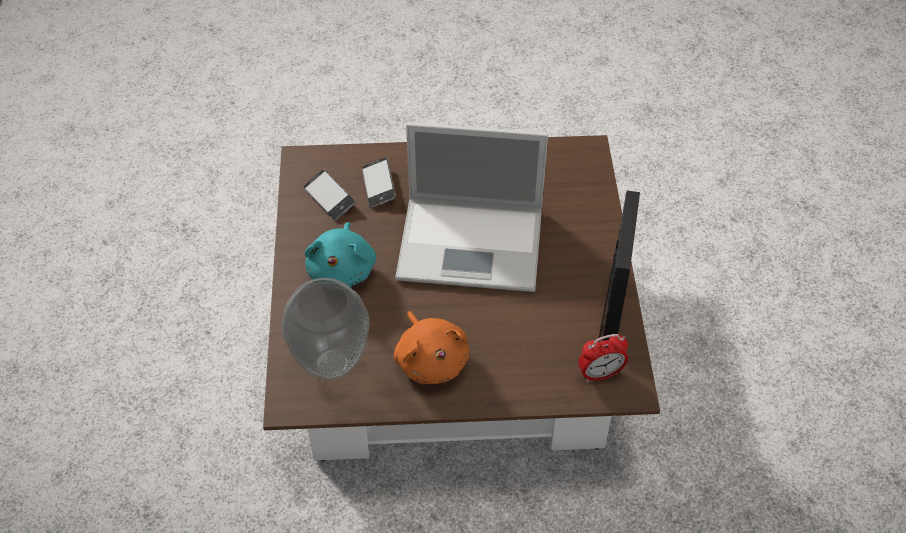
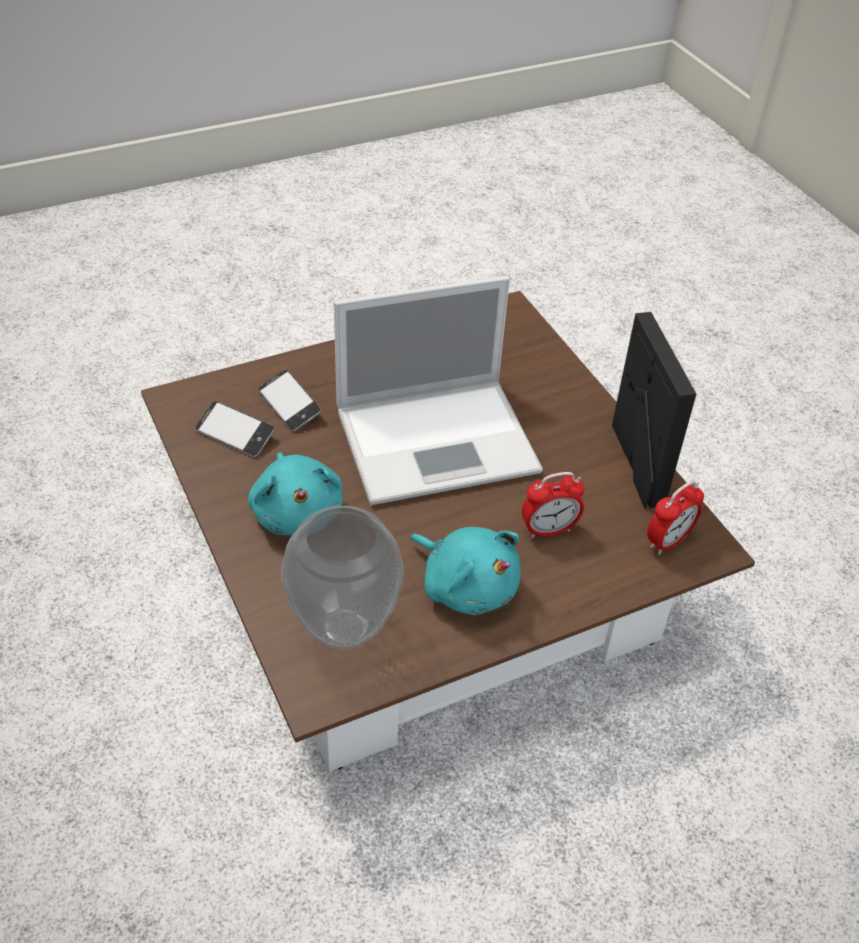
camera: 25 degrees left, 5 degrees down
orange plush toy [394,311,469,384] -> turquoise plush toy [410,527,521,615]
none -> alarm clock [522,472,585,538]

